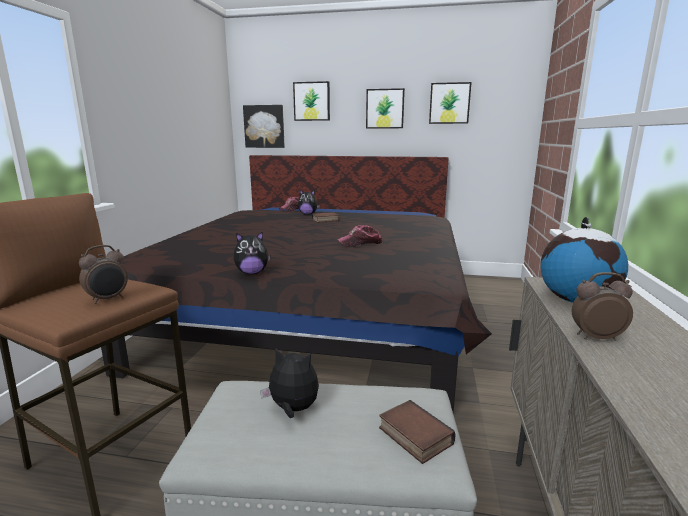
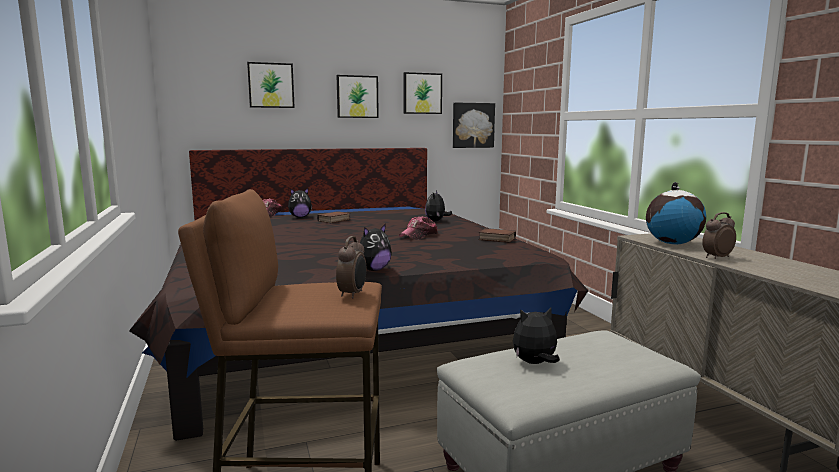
camera: 30 degrees left, 5 degrees down
picture [243,105,285,148] -> picture moved to [453,102,495,148]
book [379,400,456,464] -> book moved to [479,228,516,243]
none -> plush toy [425,190,452,221]

